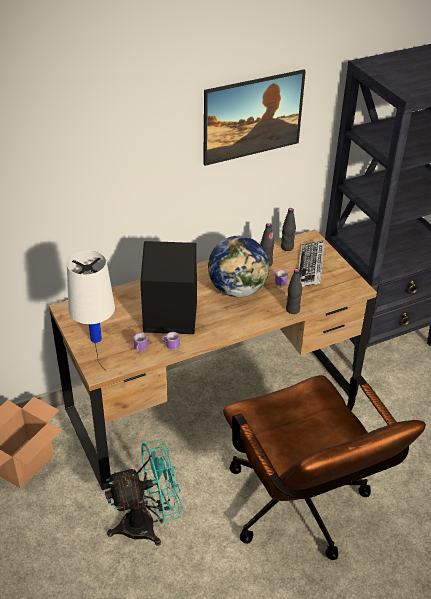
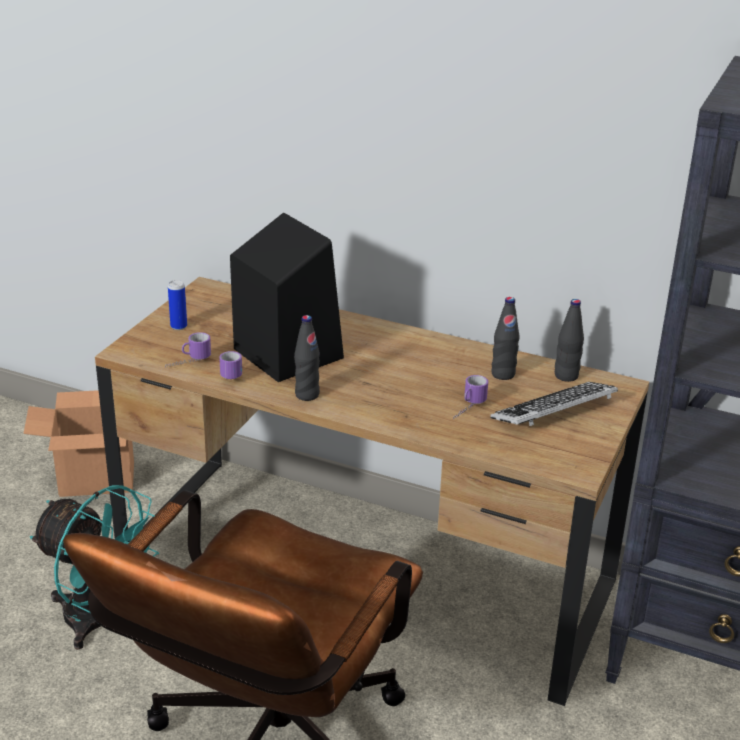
camera: 50 degrees right, 10 degrees down
white table lamp [67,250,115,372] -> none
picture [203,69,306,166] -> none
globe [208,236,269,297] -> none
black bottle [286,269,302,314] -> black bottle moved to [294,315,320,401]

